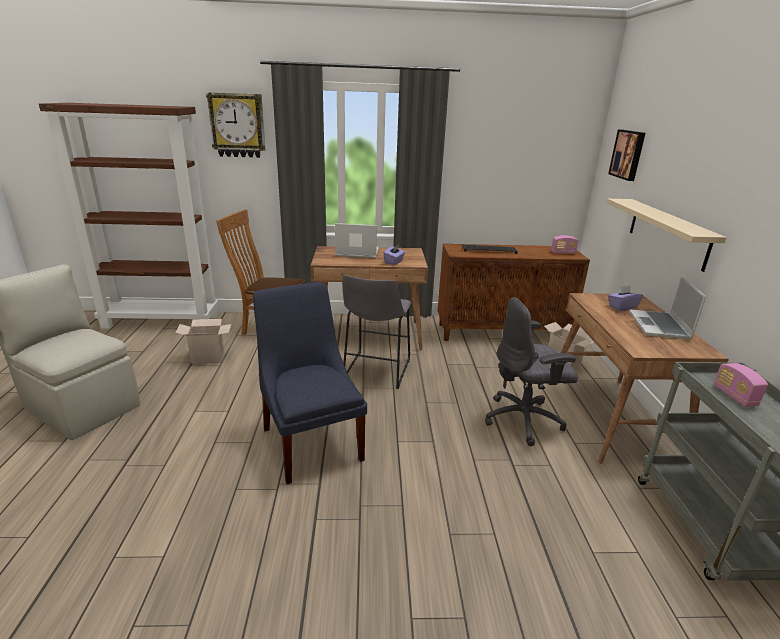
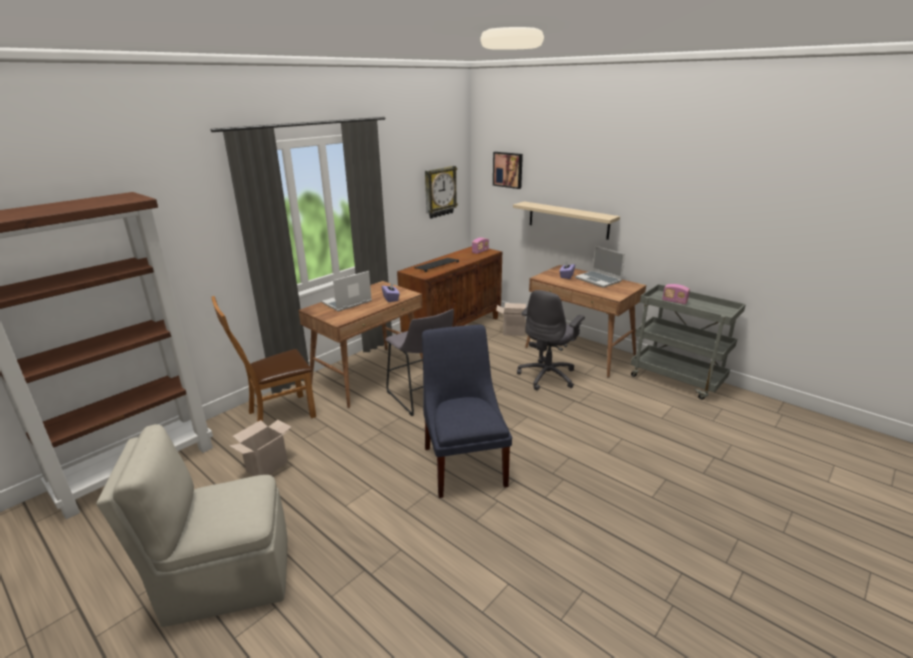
camera: 45 degrees left, 0 degrees up
wall clock [206,92,266,158] -> wall clock moved to [425,166,458,219]
blue chair [253,282,367,484] -> blue chair turned 60 degrees clockwise [422,325,512,498]

